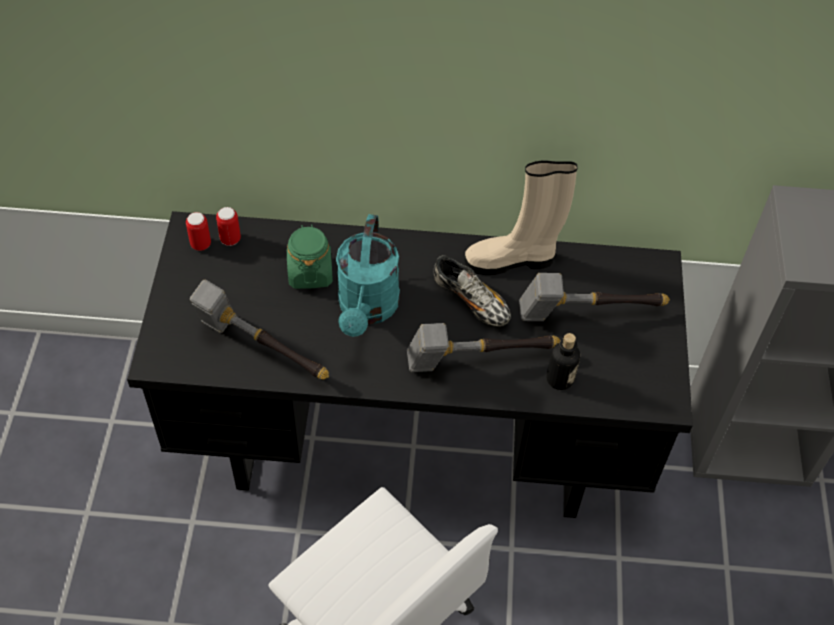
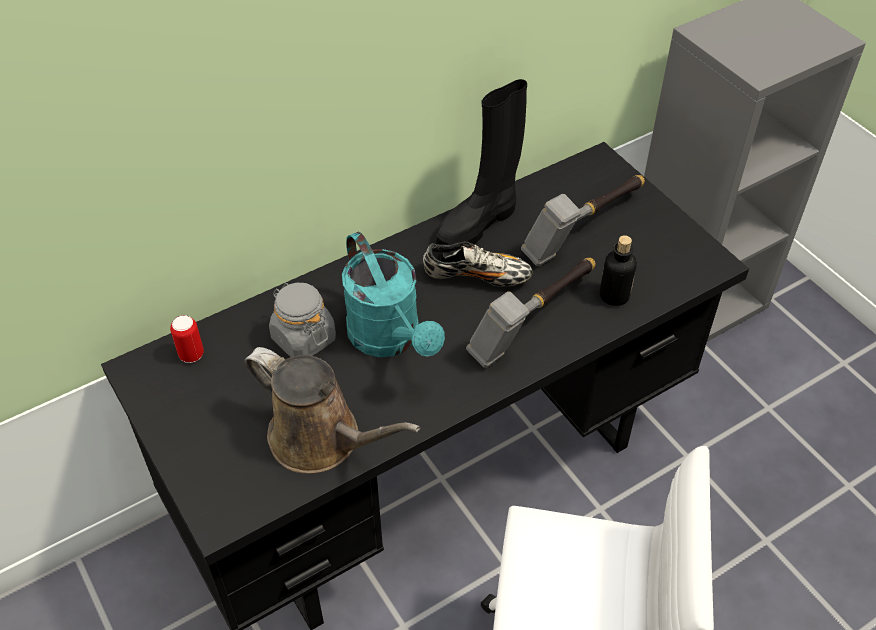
camera: 35 degrees left, 5 degrees down
can [186,212,211,251] -> none
hammer [190,279,329,379] -> brown watering can [244,347,420,474]
green jar [287,224,333,289] -> grey jar [269,283,336,357]
beige boot [464,161,578,275] -> black boot [436,79,527,245]

